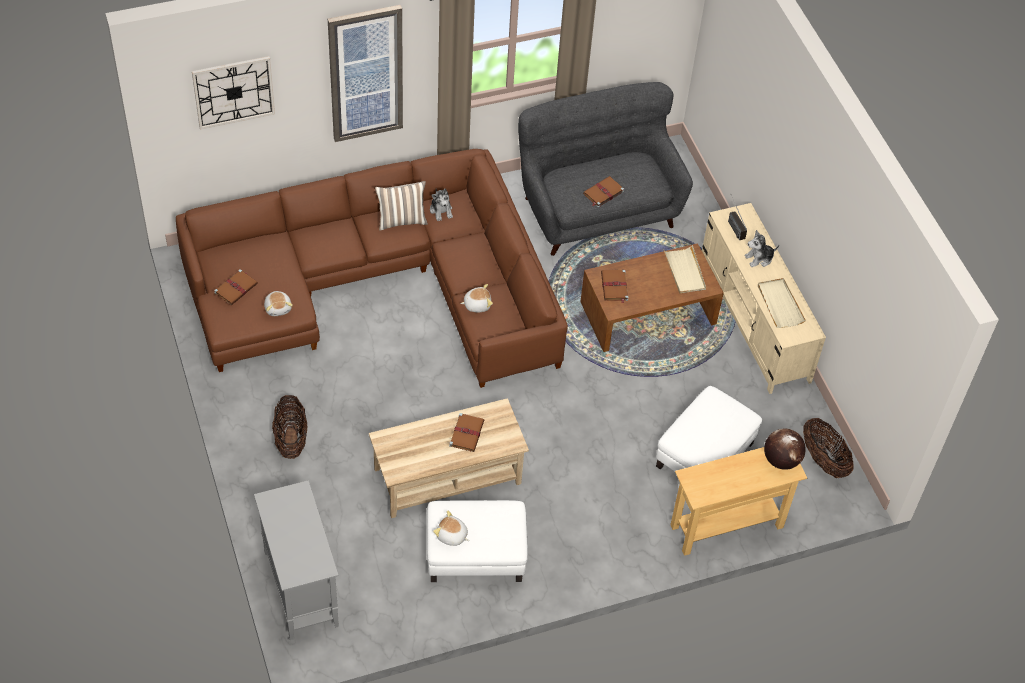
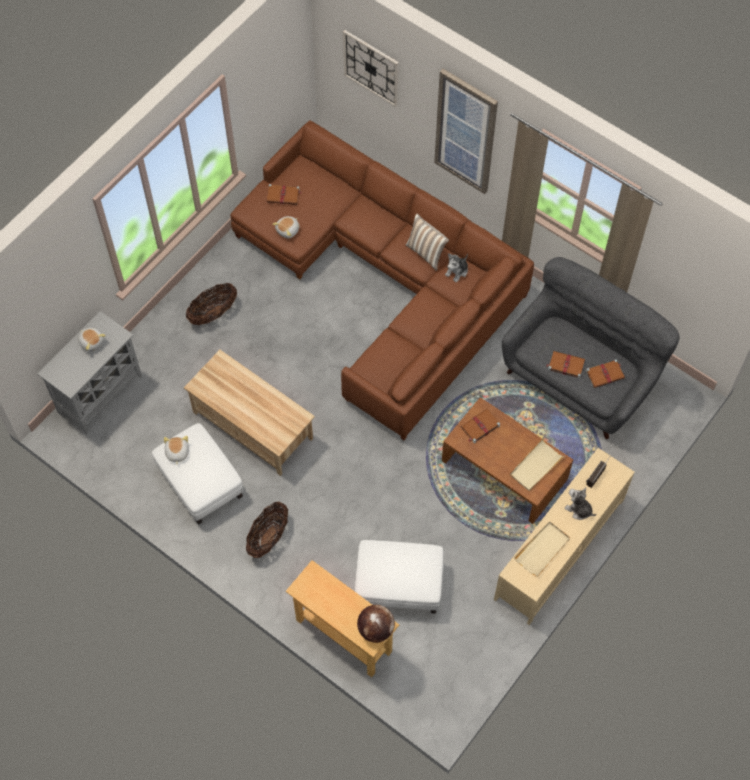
camera: 60 degrees right, 10 degrees up
brown book [449,413,484,452] -> brown book moved to [586,359,625,388]
plush toy [460,284,493,313] -> plush toy moved to [78,328,106,352]
basket [803,418,853,478] -> basket moved to [246,502,288,558]

